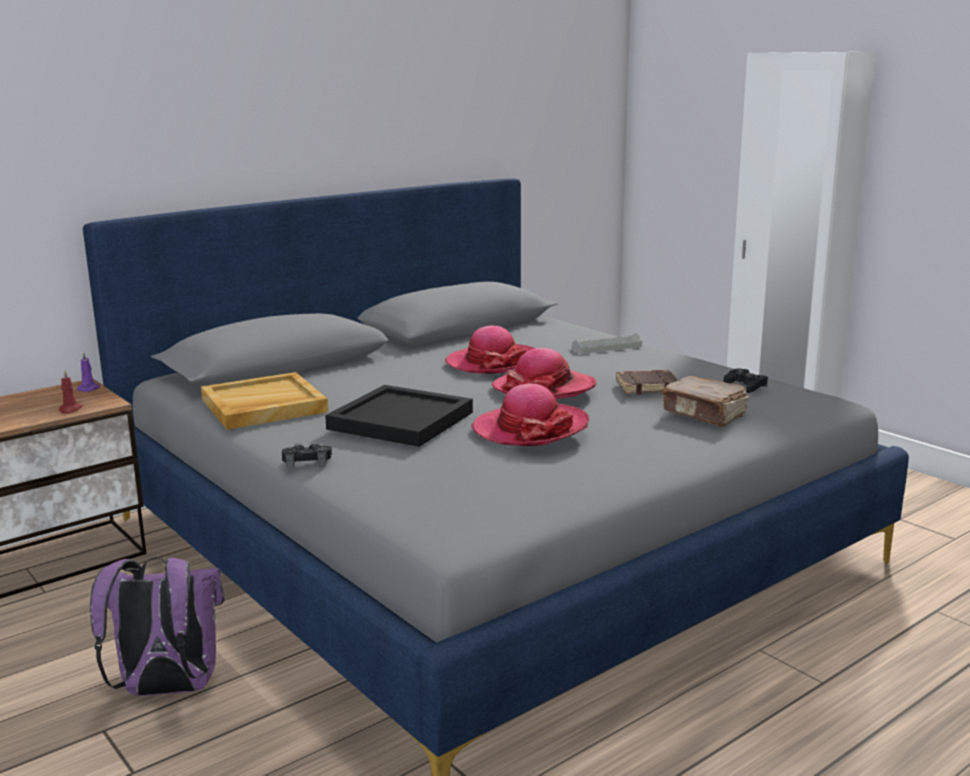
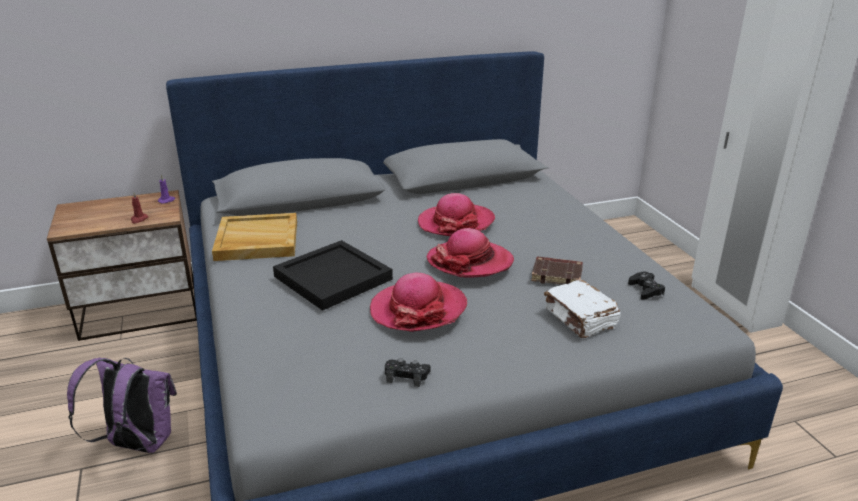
camera: 20 degrees right, 10 degrees up
black game controller [282,442,332,469] -> black game controller moved to [385,358,431,387]
grey tray [572,333,642,354] -> none
brown book [661,376,749,427] -> white book [544,280,621,338]

